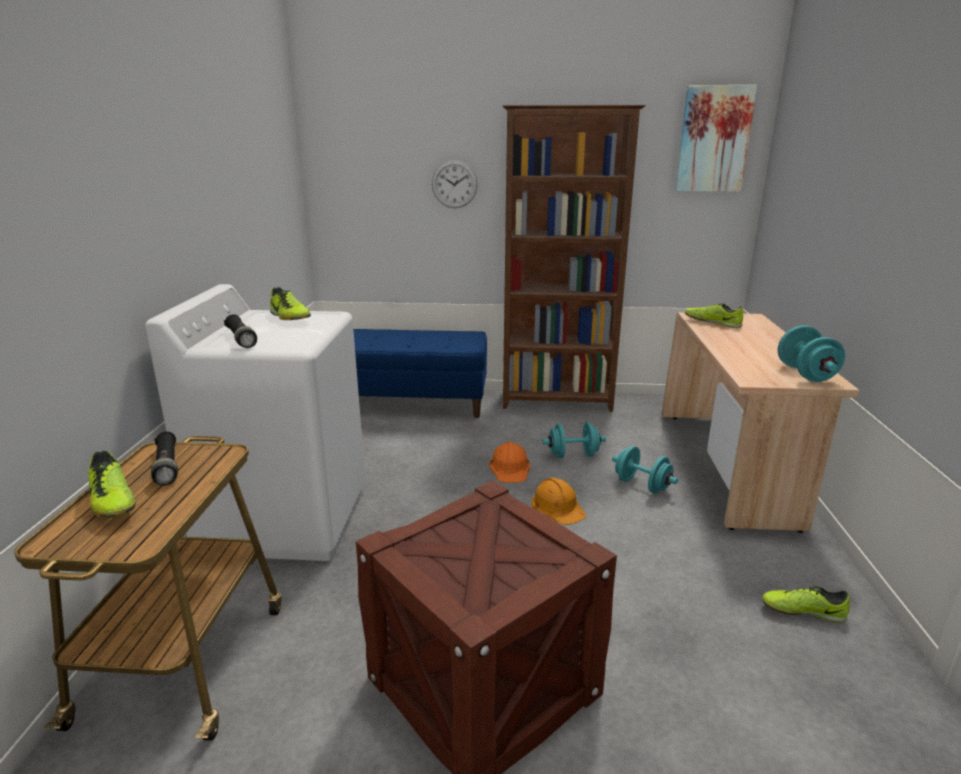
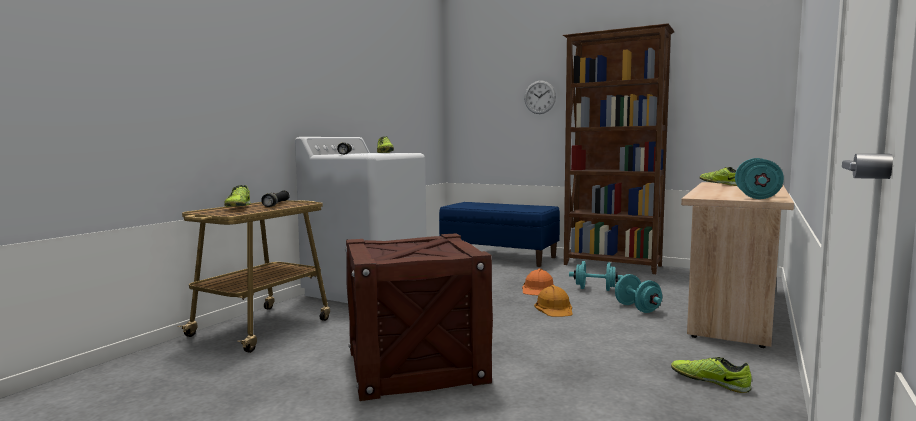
camera: 25 degrees right, 15 degrees down
picture [675,85,757,192] -> none

